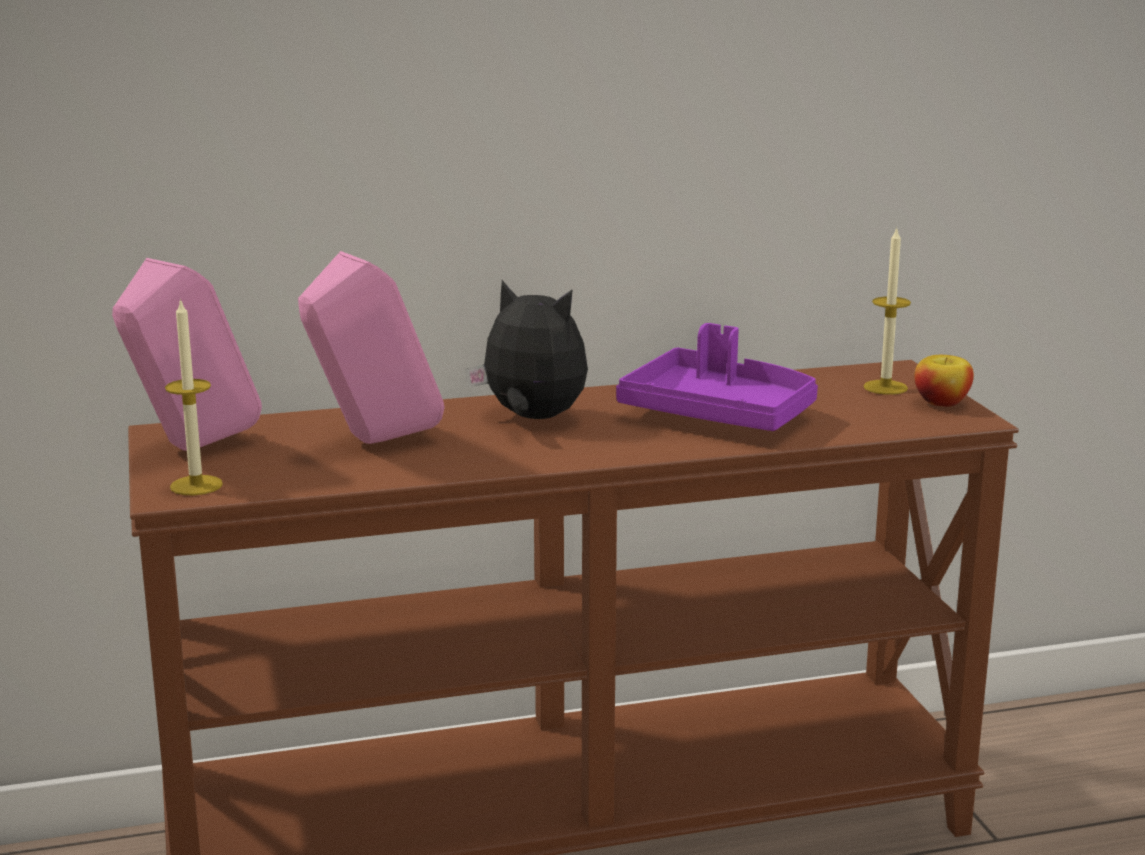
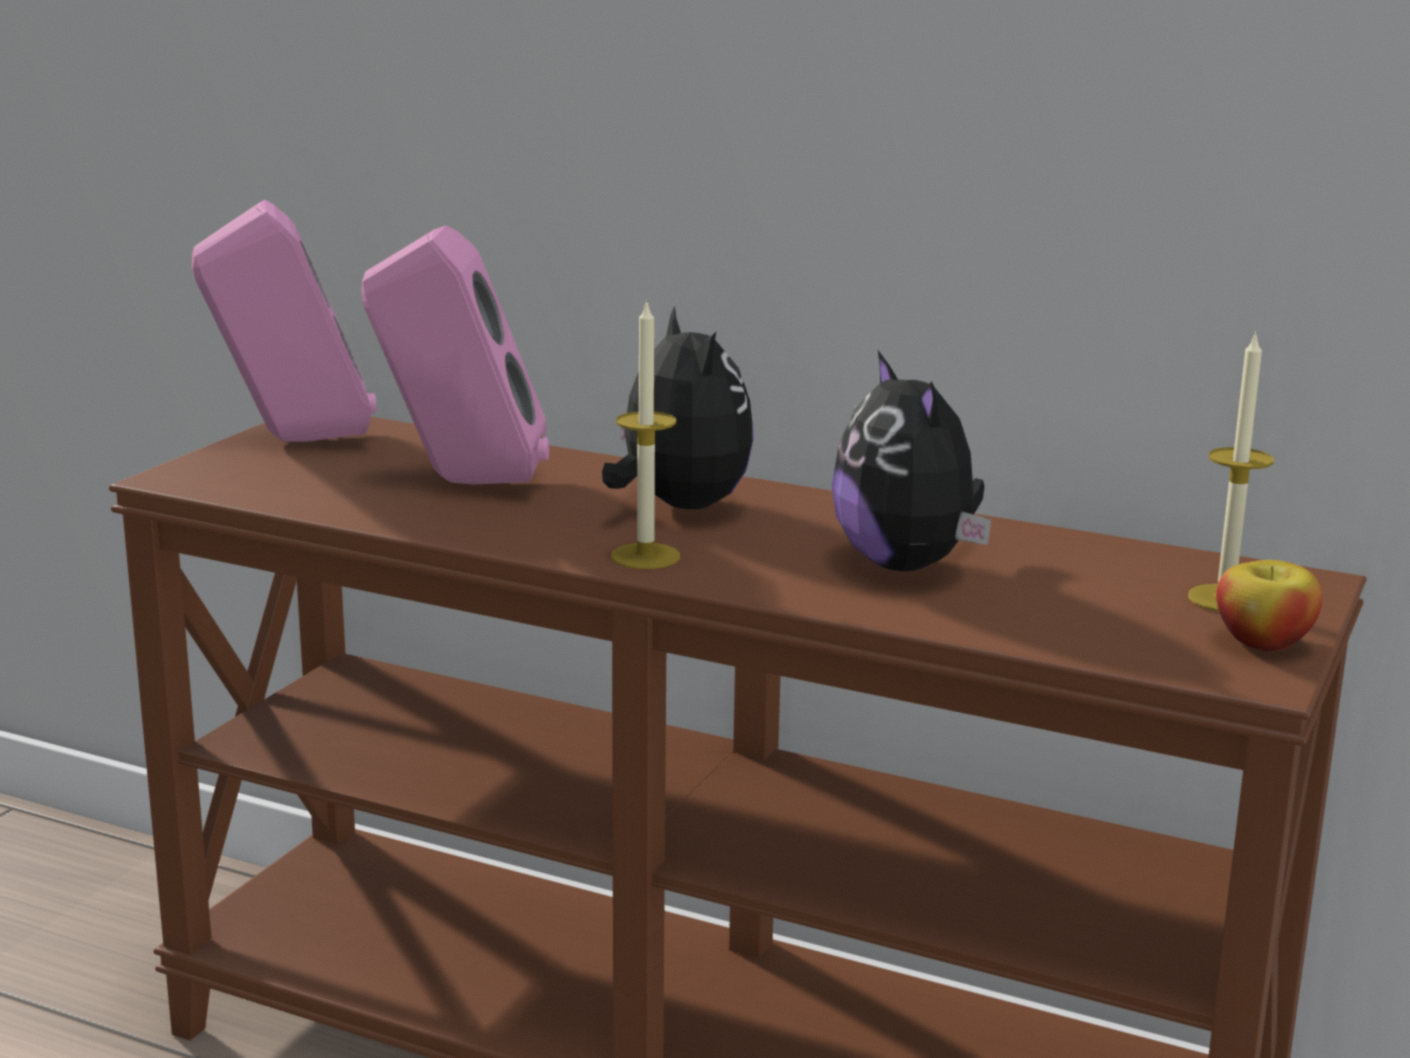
camera: 40 degrees right, 0 degrees up
candle [165,298,223,495] -> candle moved to [611,299,680,569]
purple tray [616,323,818,431] -> plush toy [832,351,991,571]

